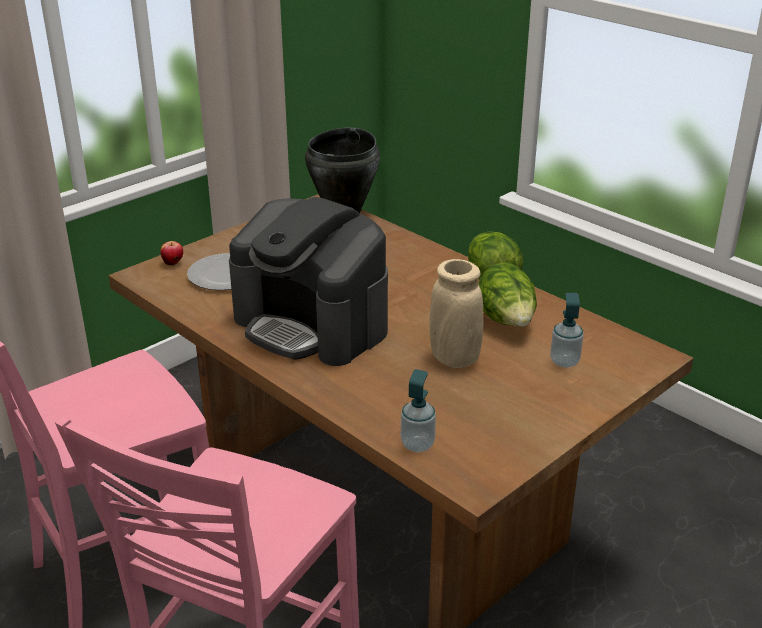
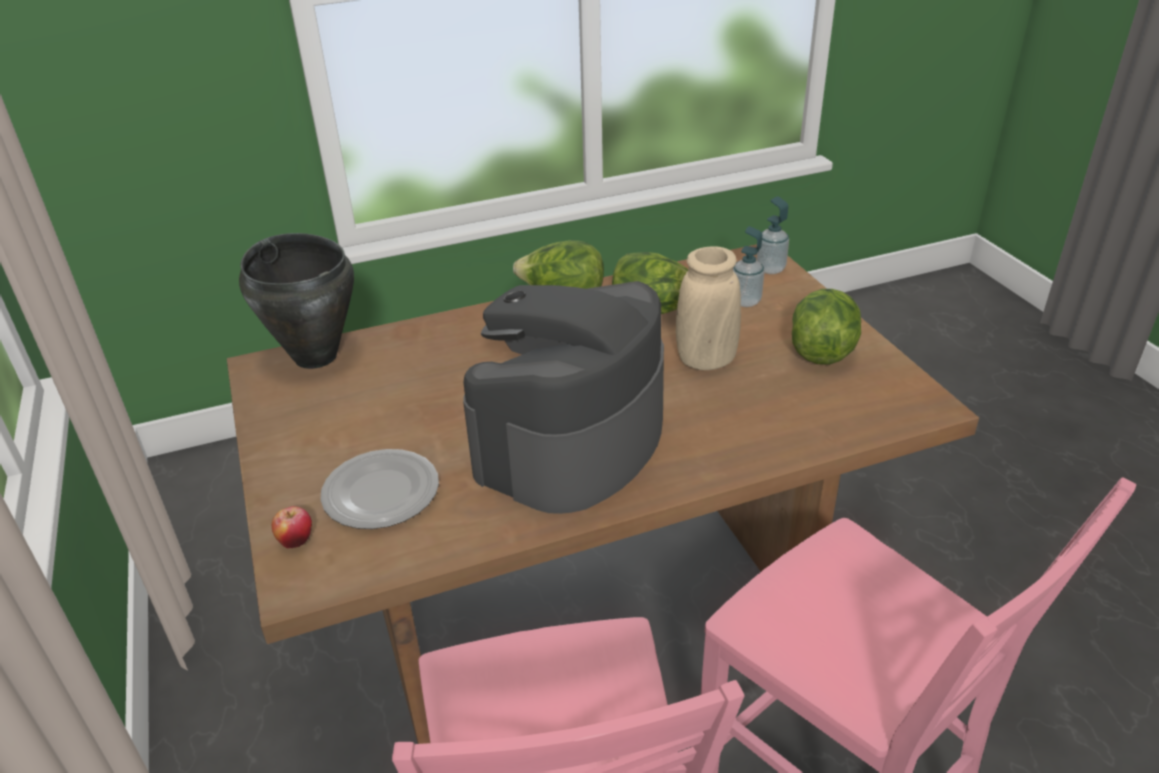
camera: 65 degrees left, 5 degrees up
coffee machine [229,197,388,366] -> coffee machine turned 150 degrees clockwise [463,281,664,514]
soap dispenser [401,369,436,452] -> soap dispenser moved to [757,196,789,274]
none -> lettuce [792,289,861,365]

